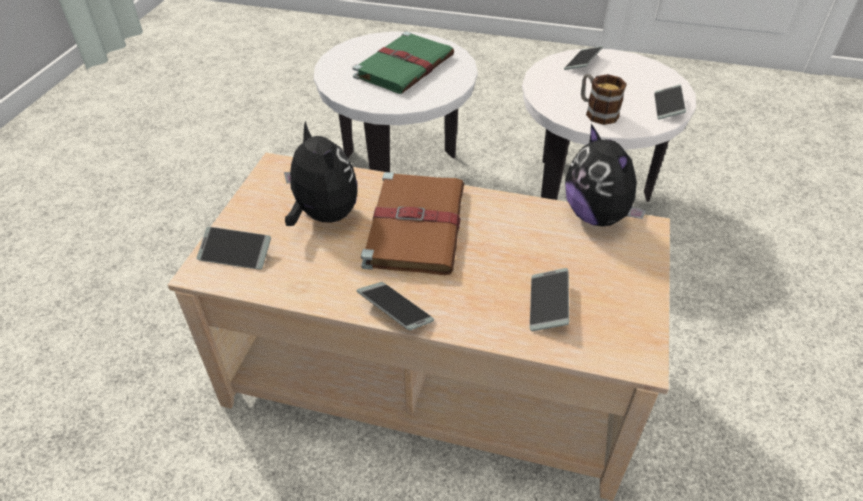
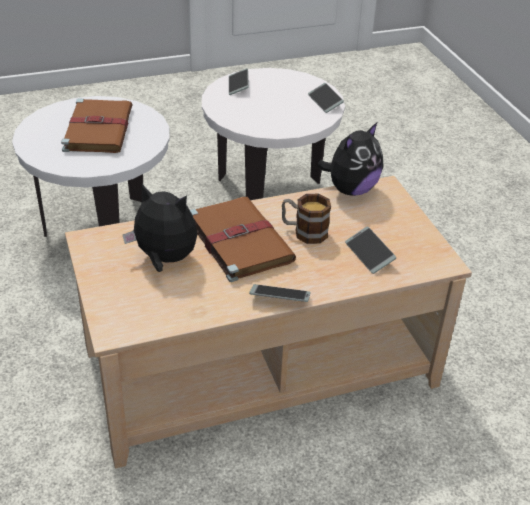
camera: 35 degrees left, 5 degrees down
phone [197,227,271,270] -> none
green book [352,32,454,94] -> brown book [61,98,133,153]
plush toy [565,124,647,227] -> plush toy turned 75 degrees counterclockwise [317,123,383,196]
mug [581,74,627,125] -> mug moved to [282,194,331,244]

